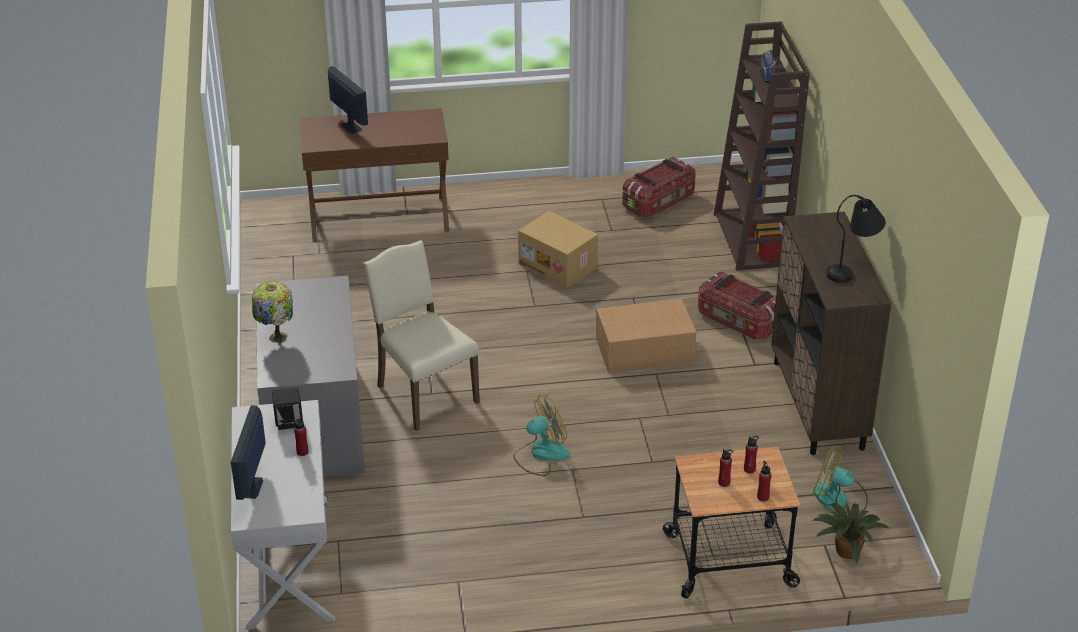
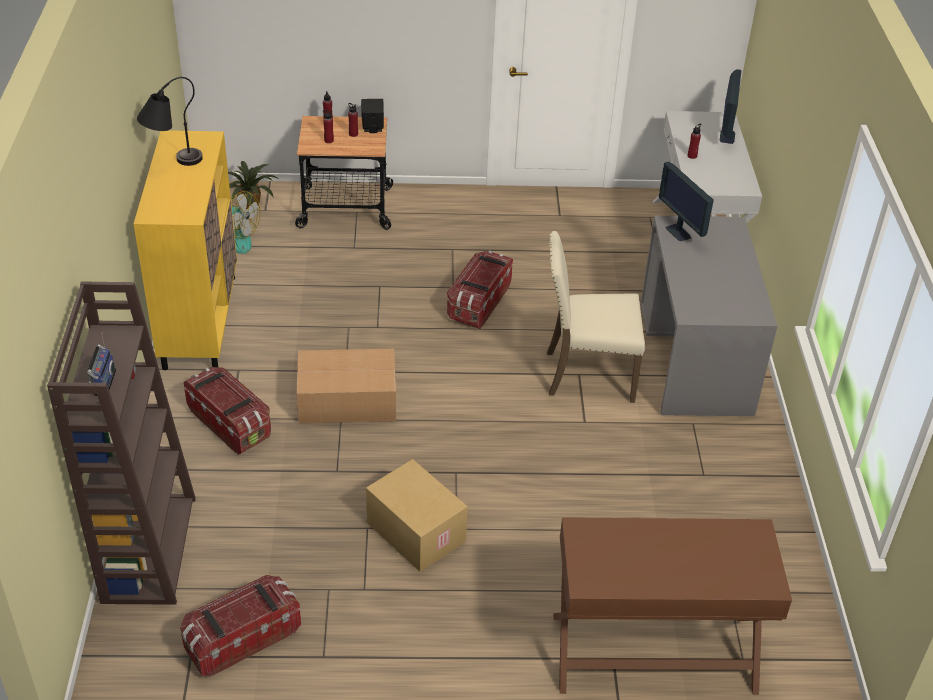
camera: 175 degrees left, 5 degrees up
table lamp [252,281,293,343] -> none
black speaker [272,387,303,430] -> black speaker moved to [361,99,384,133]
monitor [328,66,368,134] -> monitor moved to [659,161,714,241]
beige chair [363,241,480,431] -> beige chair turned 120 degrees clockwise [547,231,645,403]
fan [513,395,570,476] -> storage box [447,251,513,329]
brown cabinet [771,212,891,455] -> yellow cabinet [134,130,237,370]

